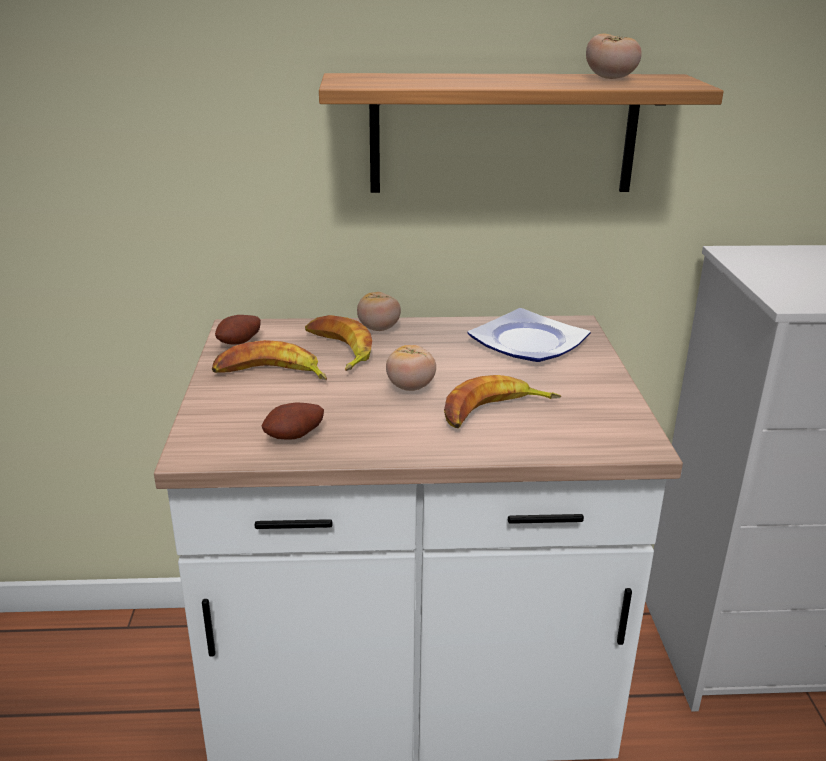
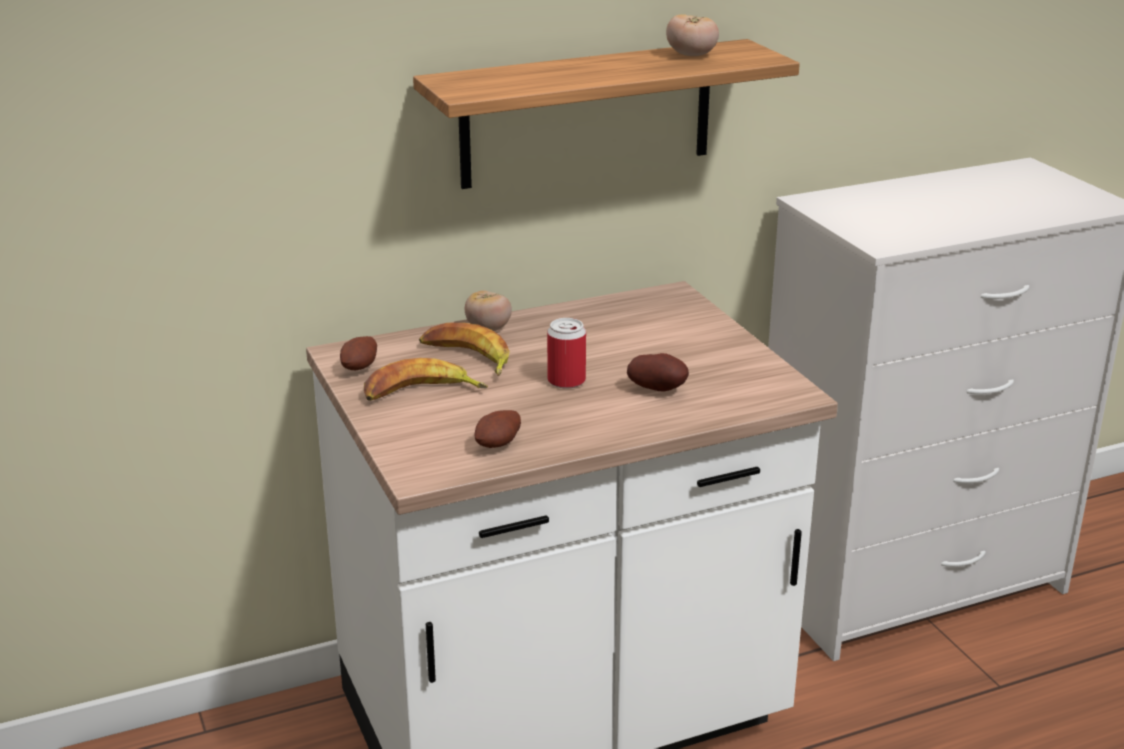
camera: 20 degrees left, 0 degrees up
tomato [386,345,436,391] -> can [547,318,586,389]
banana [444,375,561,428] -> potato [627,353,689,392]
plate [468,308,591,362] -> none

